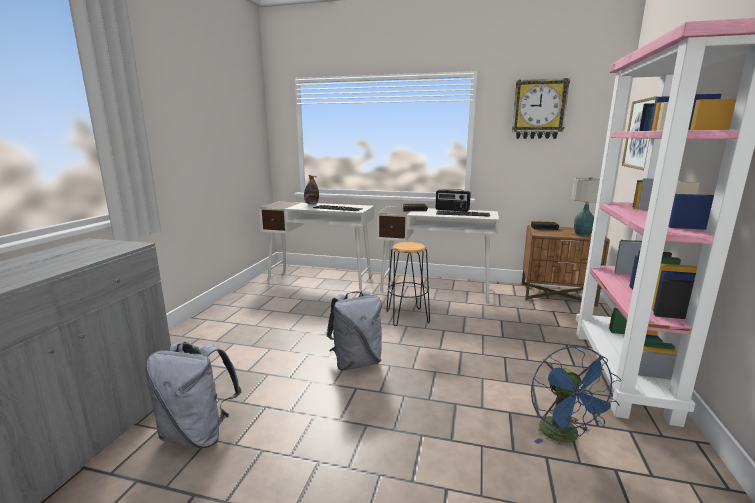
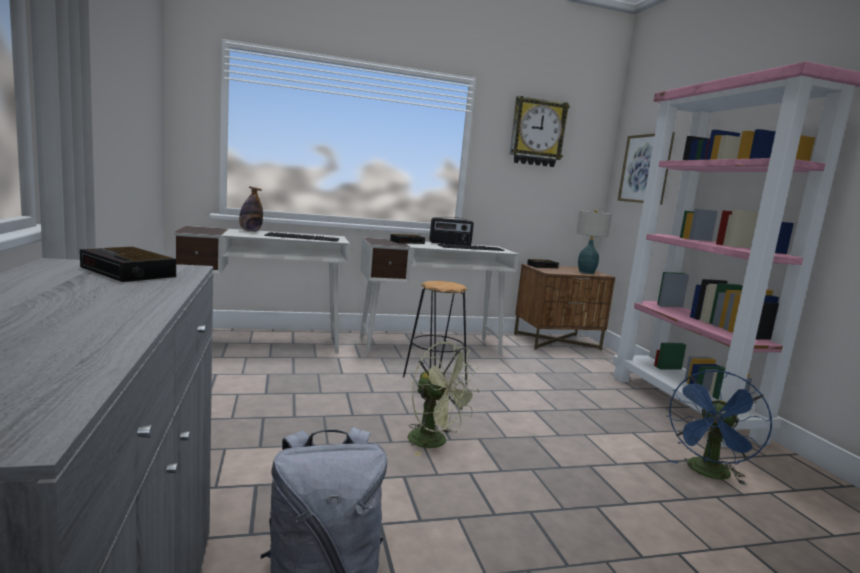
camera: 30 degrees left, 5 degrees down
grey backpack [326,291,382,371] -> green fan [407,342,479,456]
blue fan [531,345,621,444] -> blue fan turned 75 degrees clockwise [667,370,772,486]
none -> alarm clock [80,247,176,282]

